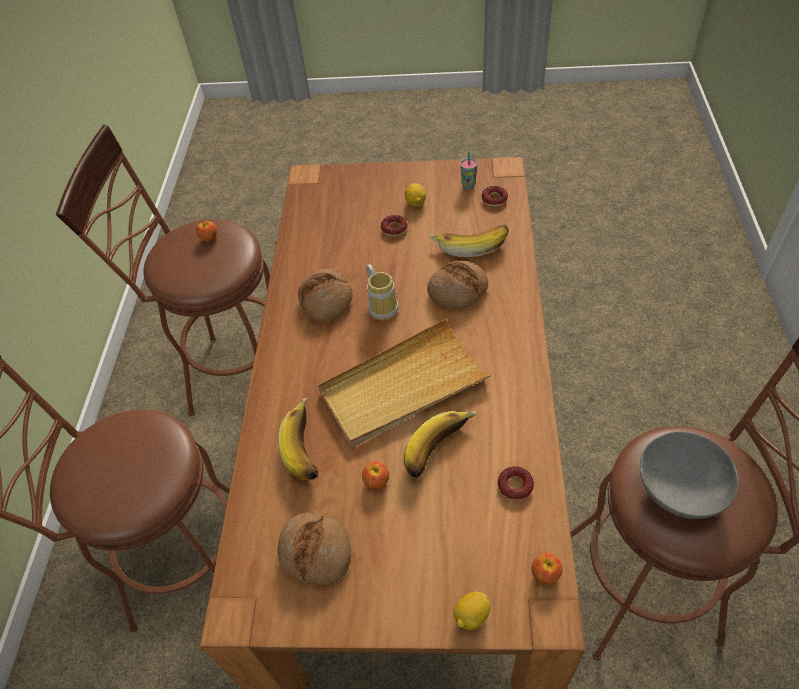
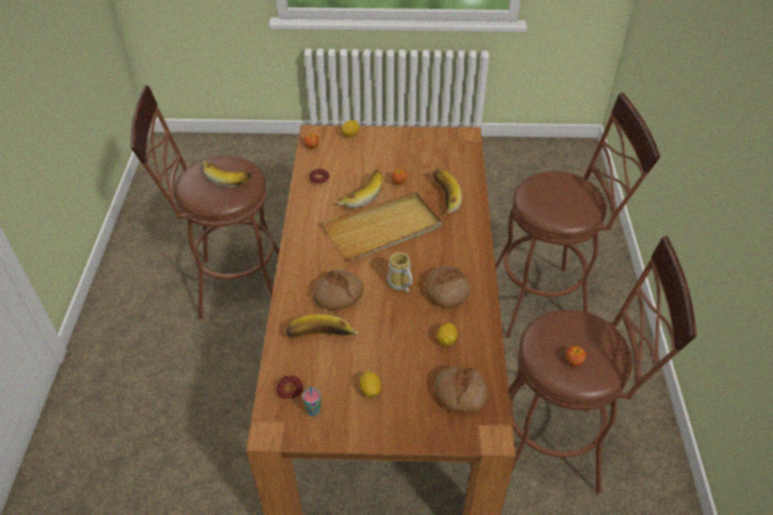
camera: 175 degrees right, 5 degrees down
bread [277,512,351,585] -> bread moved to [434,365,488,413]
donut [381,215,408,236] -> none
grey bowl [640,432,739,519] -> banana [203,160,251,187]
none -> lemon [437,323,458,346]

